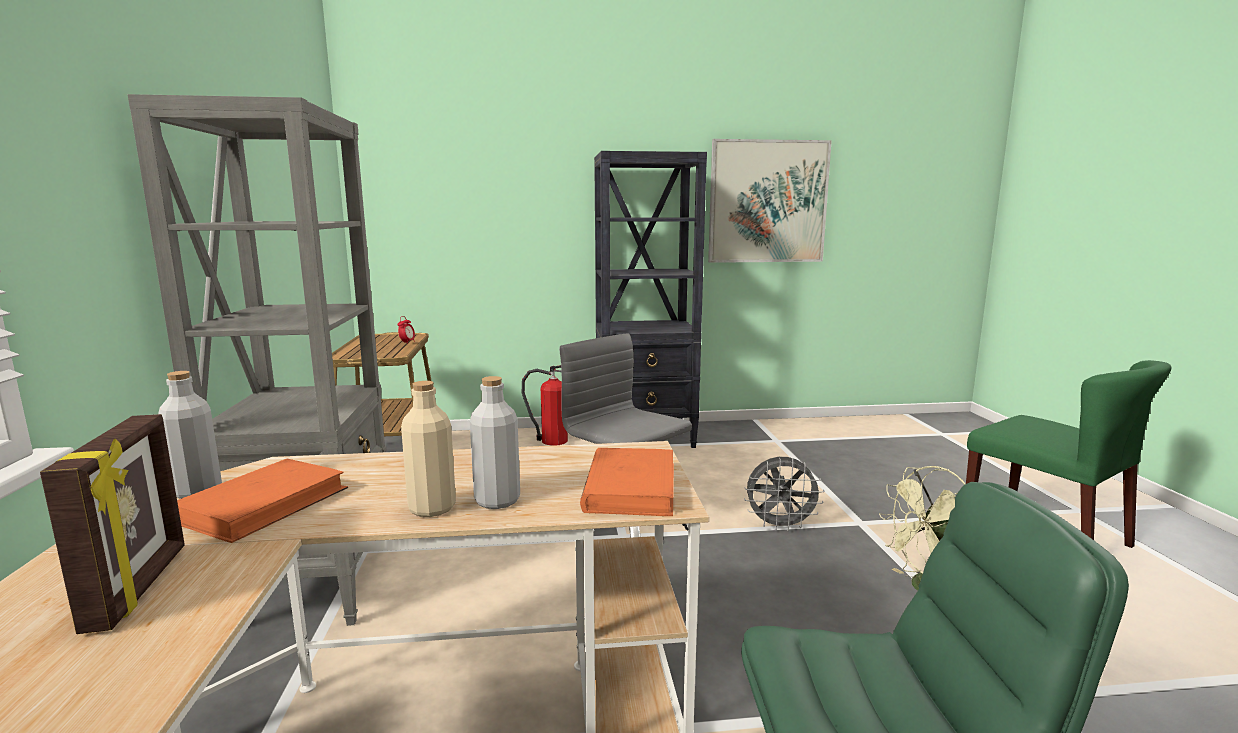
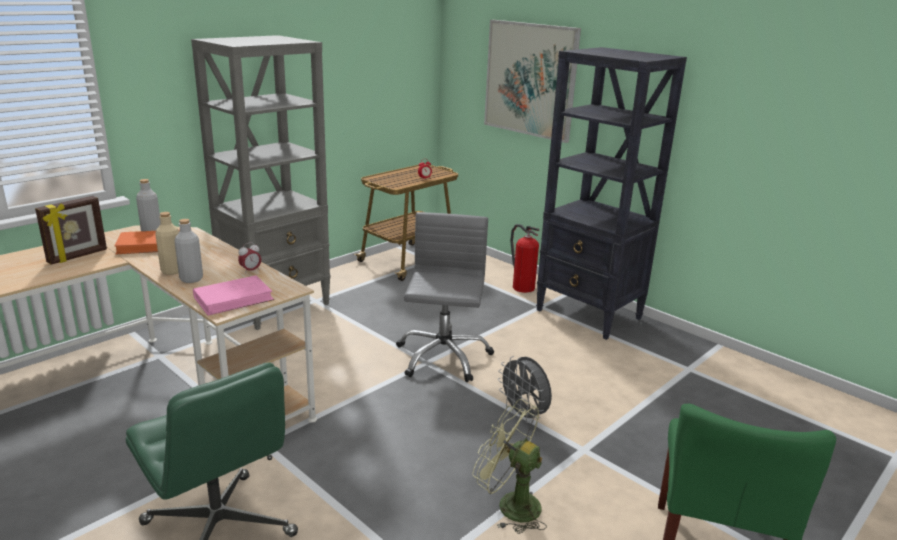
camera: 50 degrees right, 10 degrees up
orange book [580,448,674,516] -> pink book [193,275,274,316]
picture [708,139,832,263] -> picture moved to [484,20,581,143]
none -> alarm clock [238,242,261,274]

